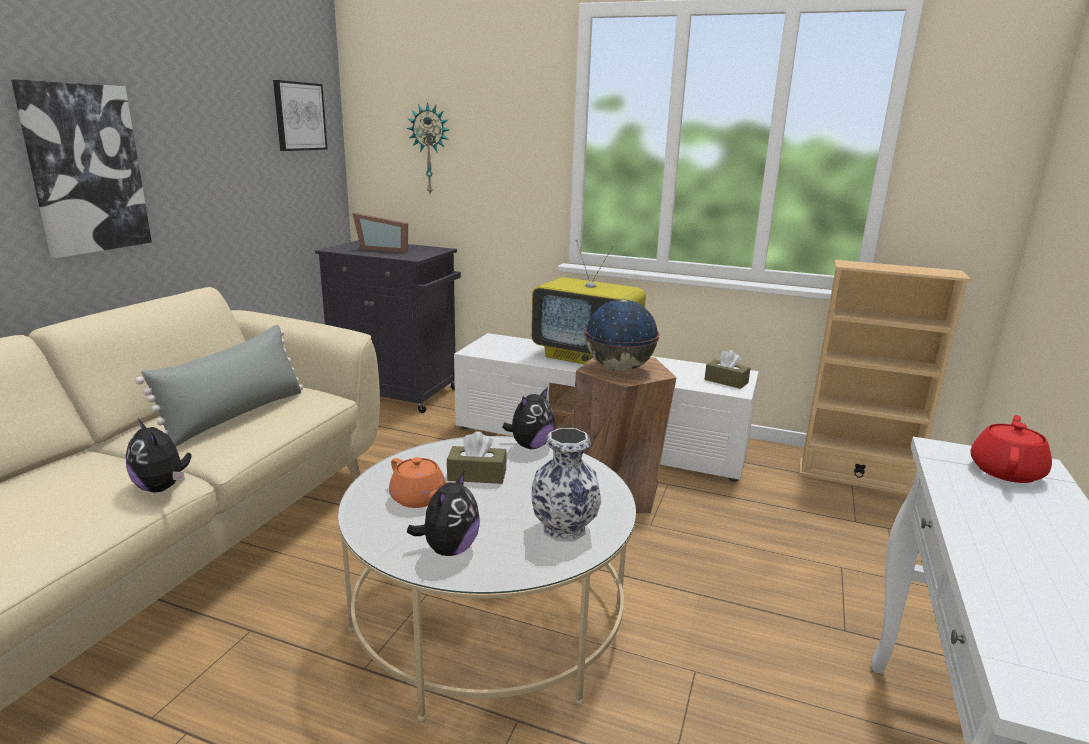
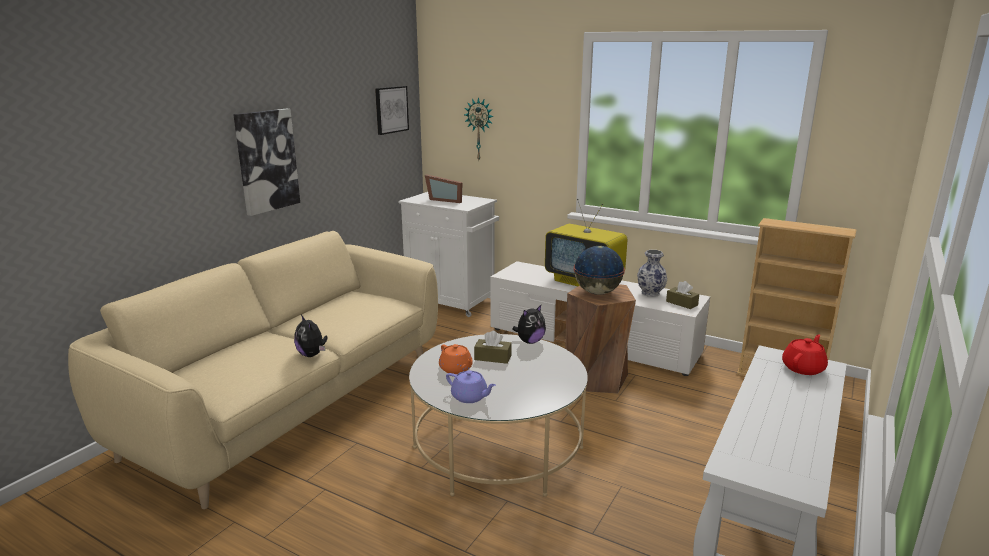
camera: 10 degrees right, 0 degrees up
grey pillow [135,325,303,446] -> none
black cabinet [315,240,461,413] -> white cabinet [398,192,499,317]
plush toy [407,470,480,556] -> purple teapot [446,370,496,403]
vase [532,428,601,541] -> vase moved to [637,250,667,297]

